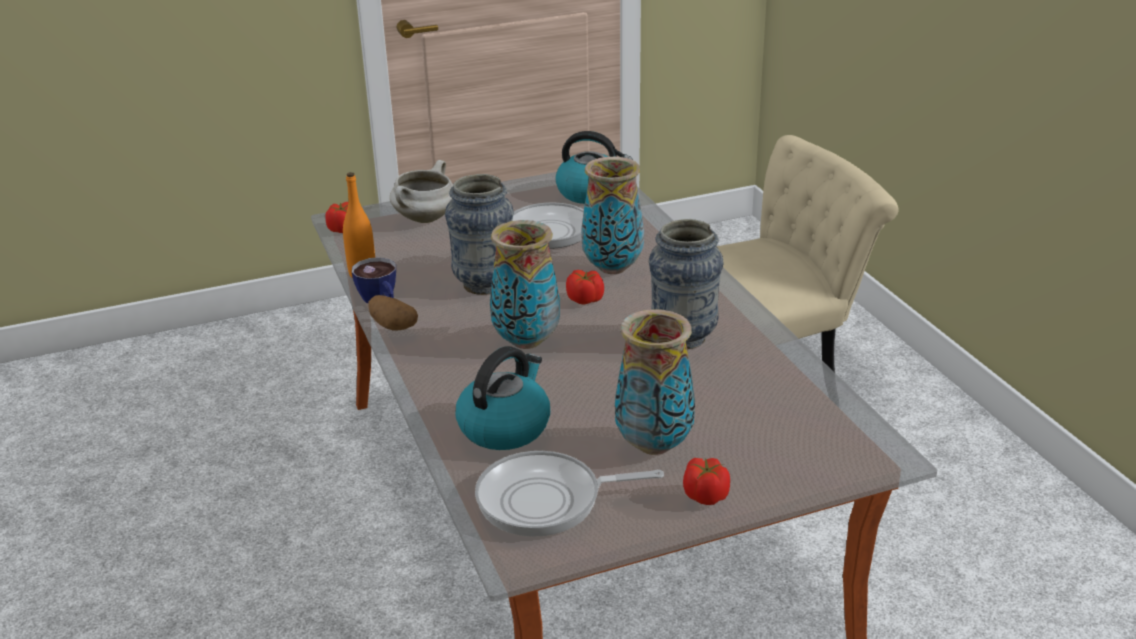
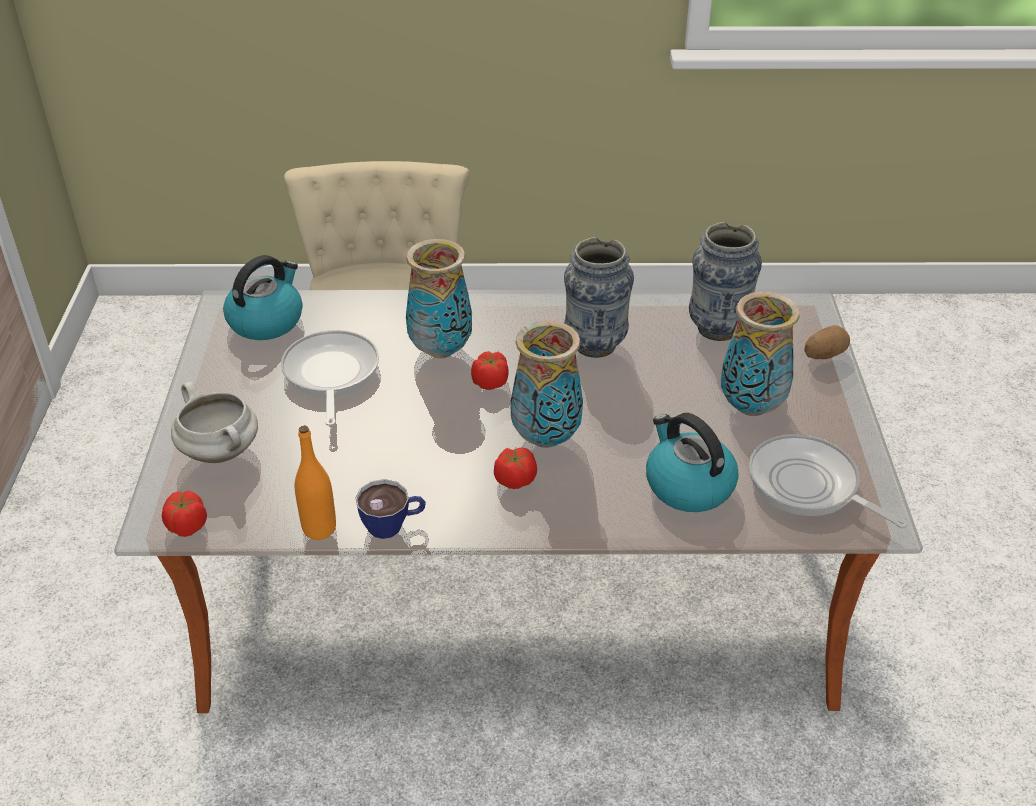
camera: 70 degrees left, 10 degrees up
potato [368,295,418,331] -> potato moved to [804,325,850,359]
vase [445,174,513,295] -> vase moved to [689,222,762,341]
frying pan [475,451,664,537] -> frying pan turned 120 degrees clockwise [749,434,908,529]
tomato [683,458,730,505] -> tomato moved to [494,447,537,489]

